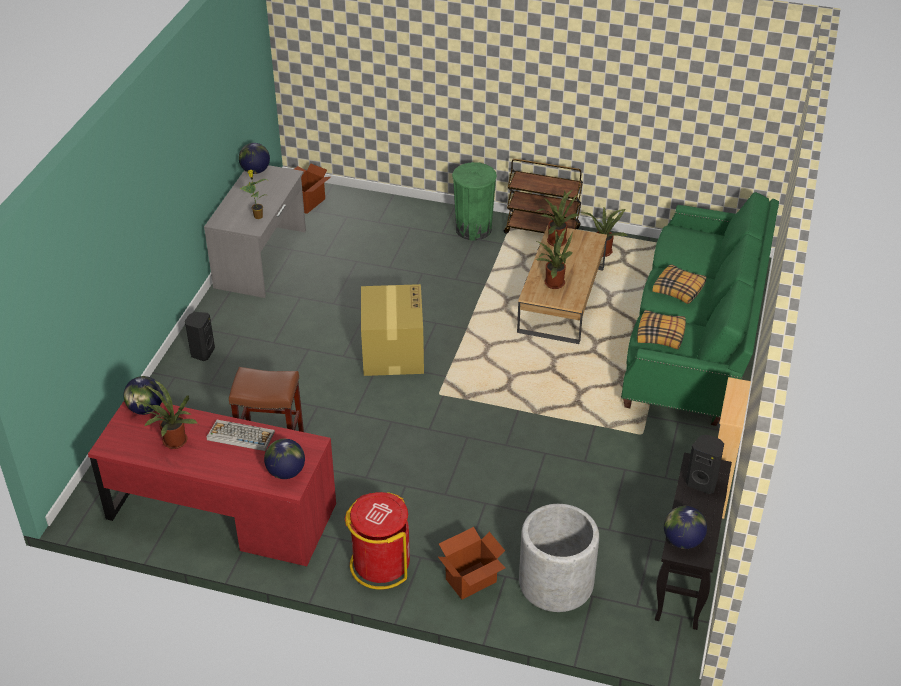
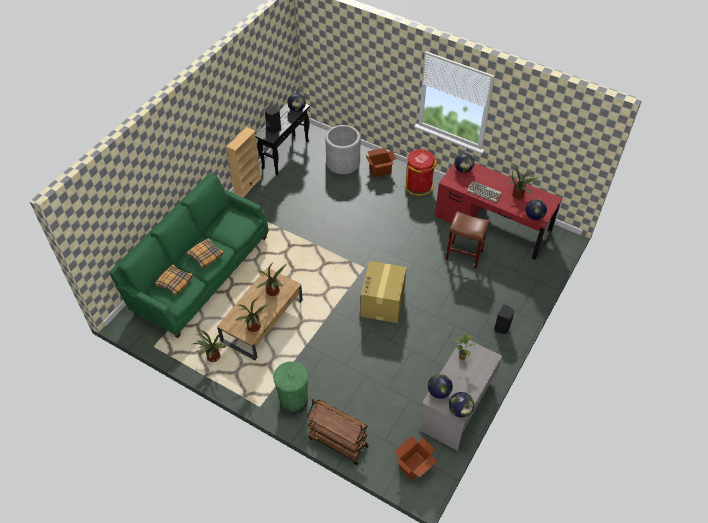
camera: 165 degrees left, 10 degrees up
brown cart [504,159,583,234] -> brown cart moved to [307,399,369,465]
pillow [637,310,686,349] -> pillow moved to [155,264,193,296]
none -> globe [428,374,453,399]

